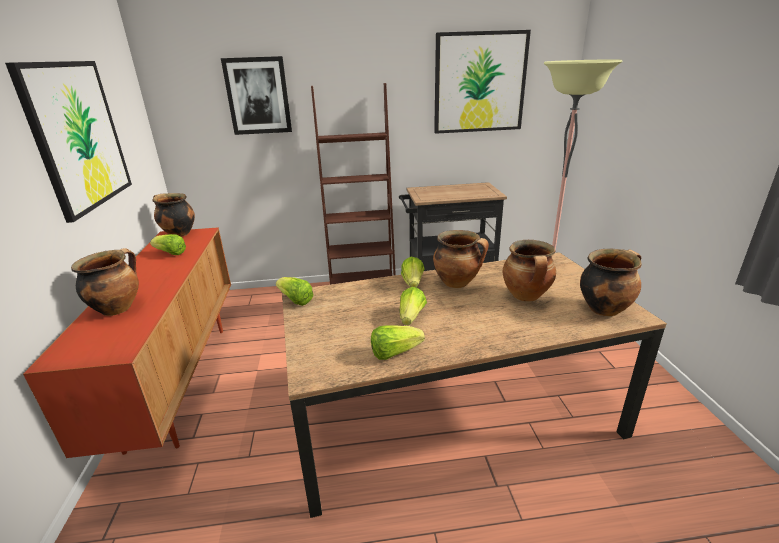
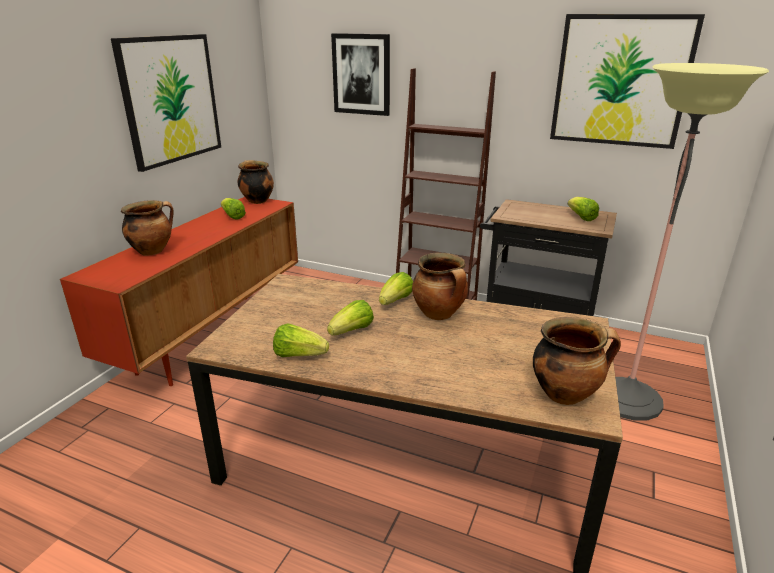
camera: 30 degrees right, 0 degrees up
lettuce [276,277,313,306] -> lettuce moved to [568,197,599,221]
cooking pot [503,240,556,301] -> none

